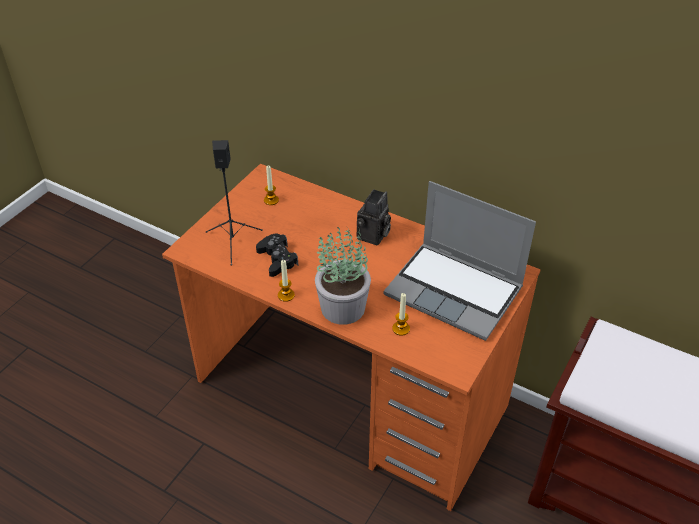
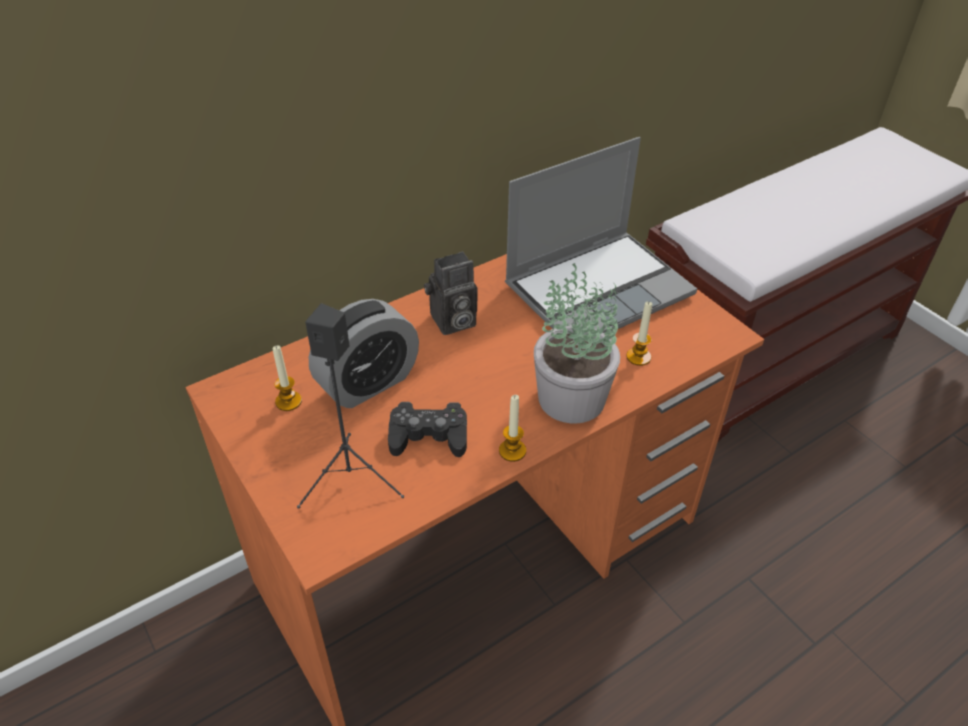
camera: 65 degrees left, 0 degrees up
camera [357,189,391,245] -> camera turned 105 degrees clockwise [424,251,477,335]
none -> alarm clock [309,299,419,408]

